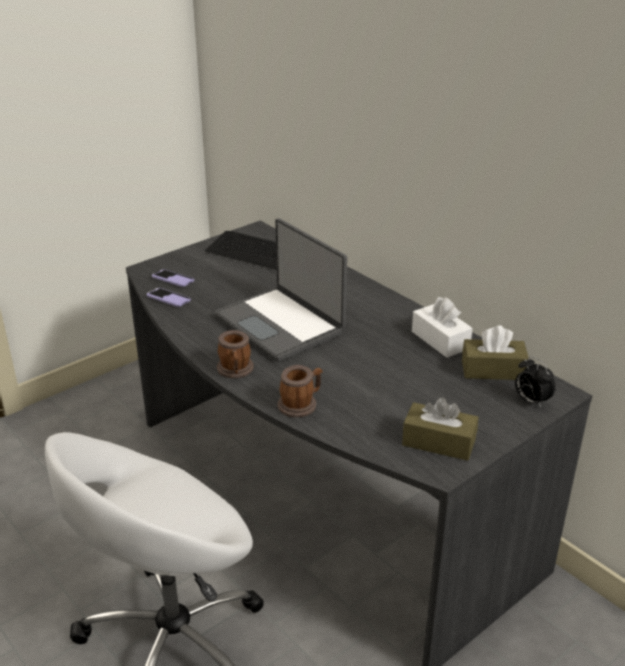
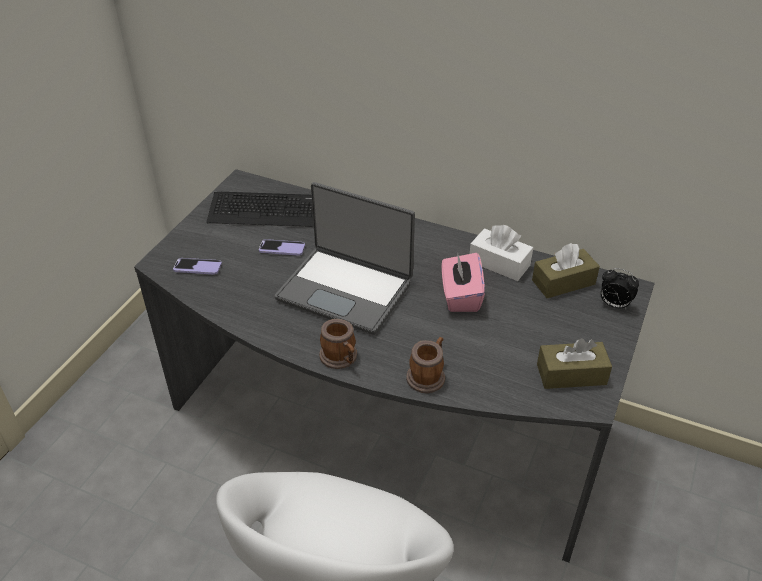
camera: 25 degrees left, 10 degrees up
phone [147,288,191,307] -> phone moved to [259,239,305,256]
none -> pink tissue box [442,252,485,312]

